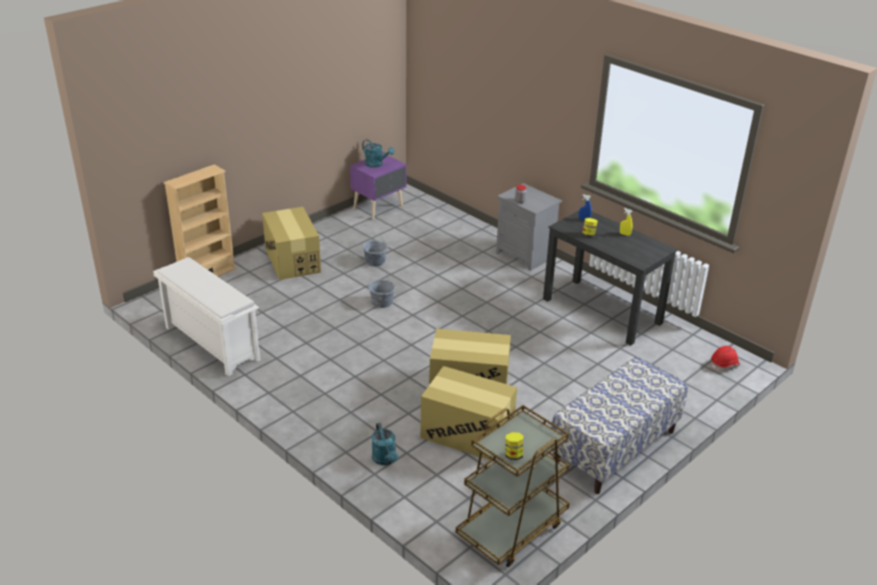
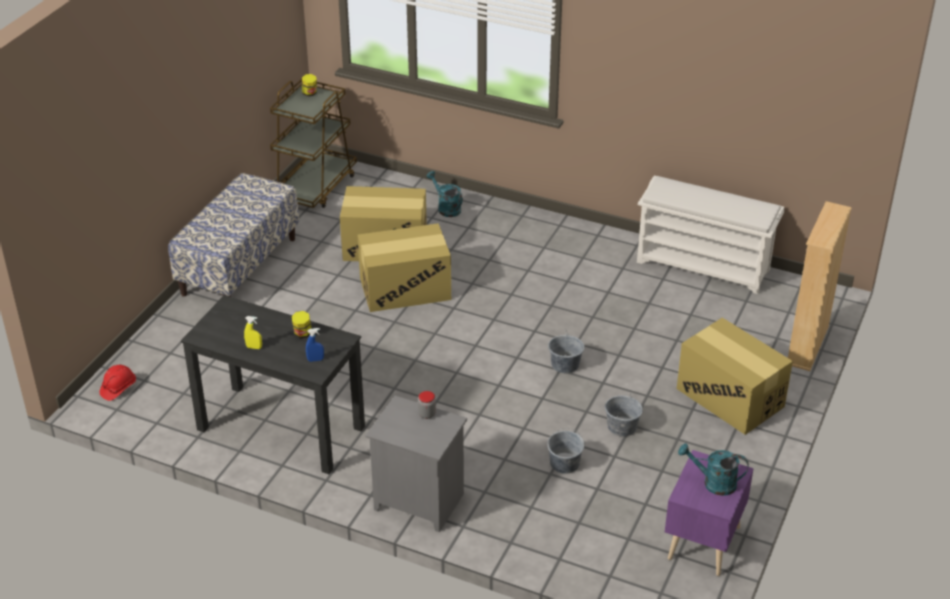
camera: 160 degrees right, 5 degrees up
none -> grey bucket [547,428,584,474]

